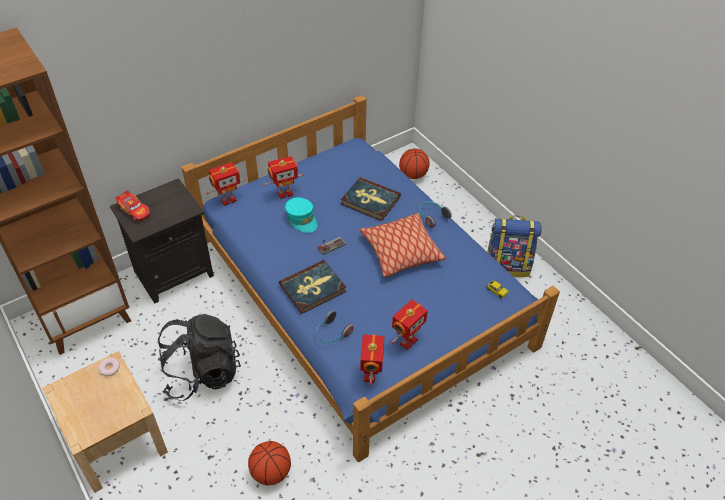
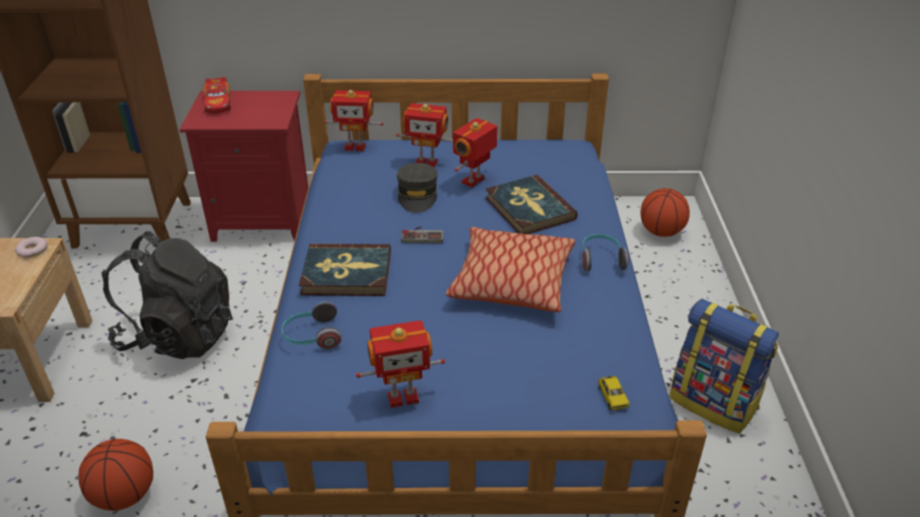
camera: 35 degrees right, 10 degrees down
black nightstand [110,178,214,304] -> red nightstand [180,91,308,242]
turquoise cap [285,197,317,233] -> grey cap [397,163,438,213]
toy robot [360,334,384,385] -> toy robot moved to [453,118,497,187]

